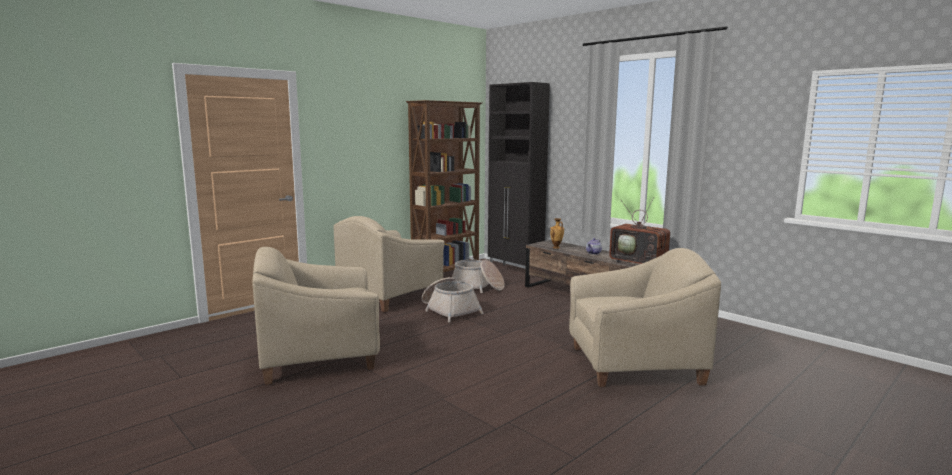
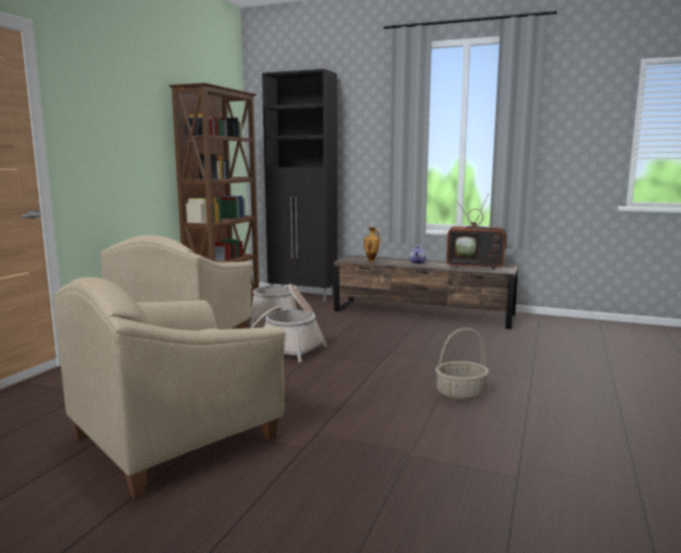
camera: 25 degrees left, 0 degrees up
beige armchair [569,248,721,387] -> none
none -> basket [436,327,489,401]

